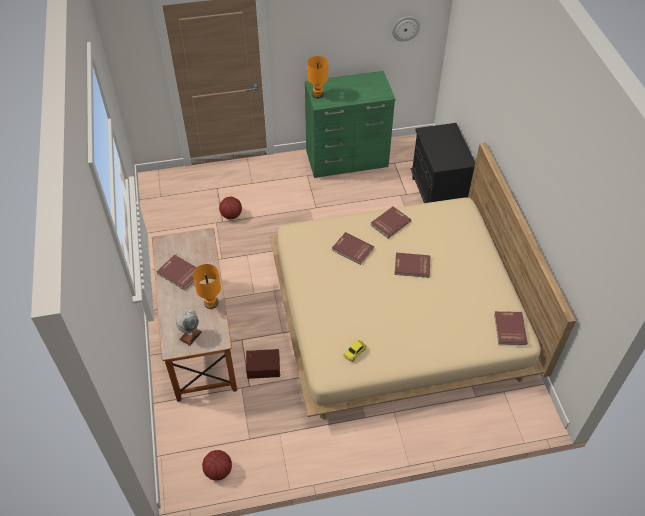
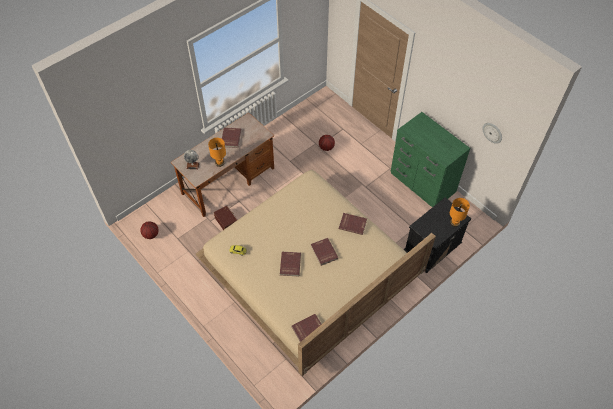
camera: 60 degrees right, 5 degrees up
orange table lamp [307,56,328,98] -> orange table lamp moved to [450,198,470,227]
red book [332,232,374,265] -> red book moved to [280,252,301,276]

